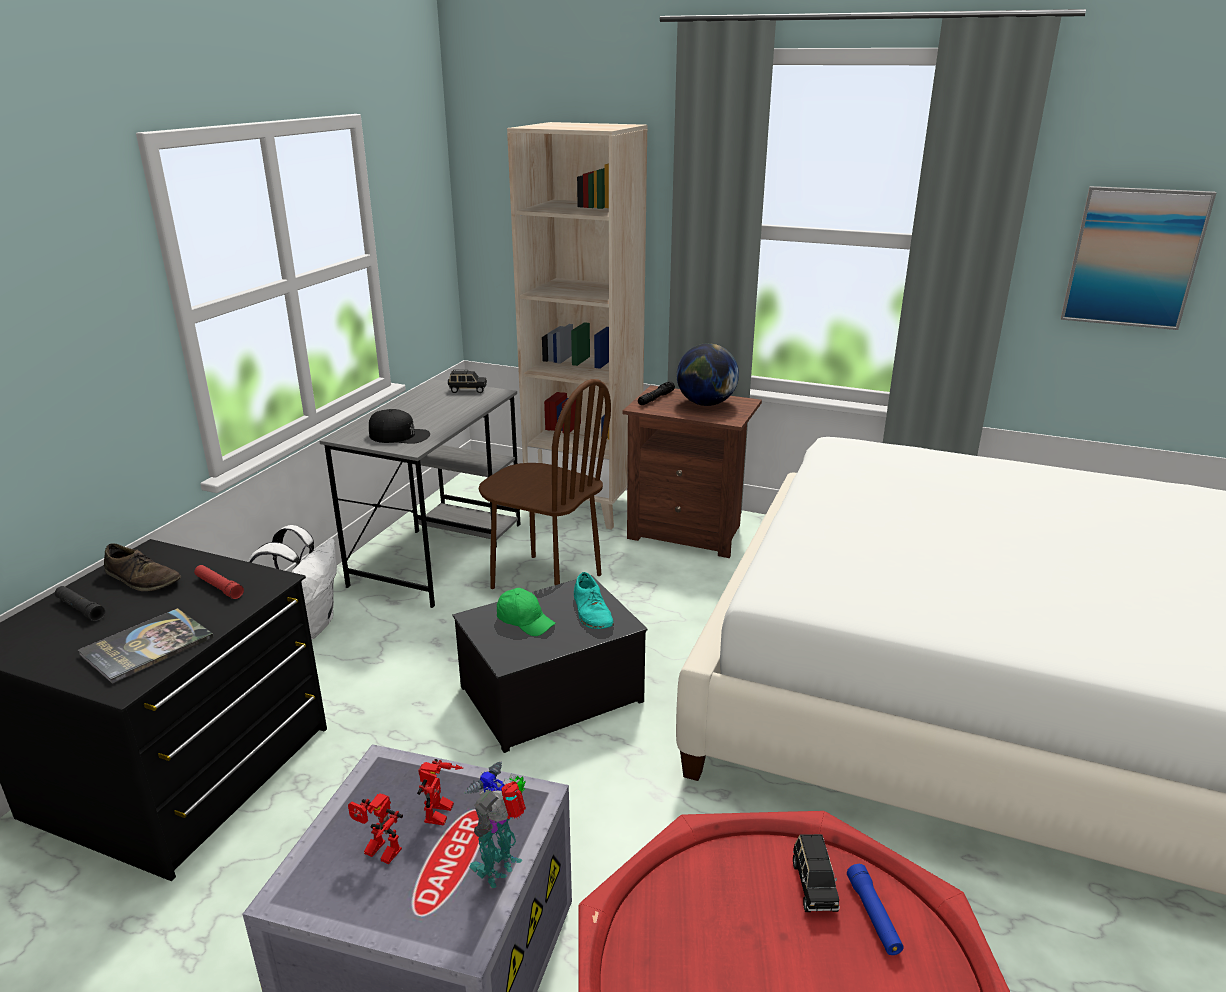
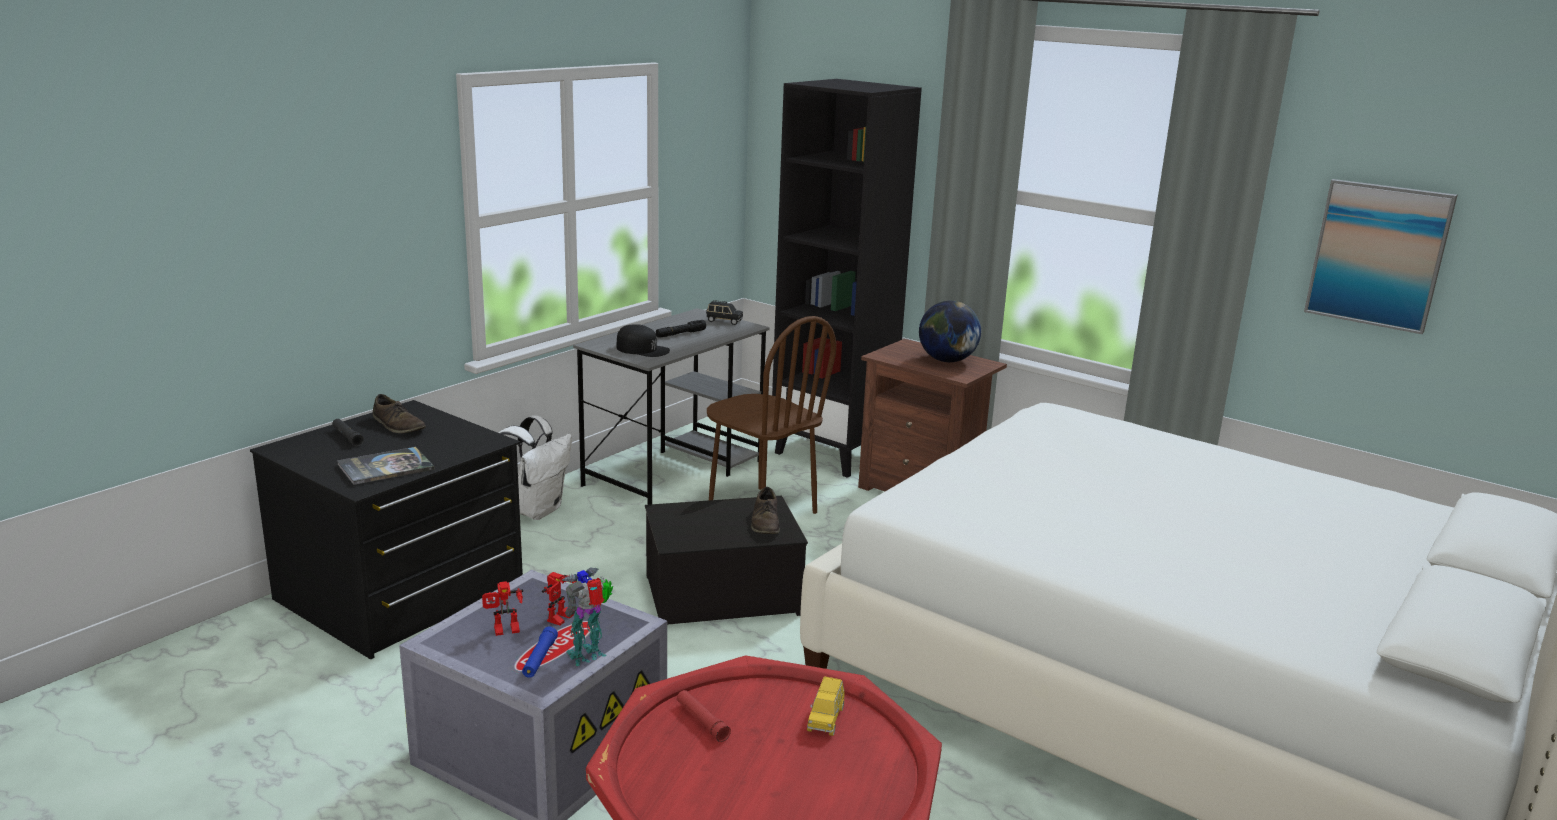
camera: 15 degrees right, 5 degrees down
red flashlight [194,565,244,599] -> red flashlight moved to [677,690,731,742]
toy robot [348,794,403,864] -> toy robot turned 60 degrees counterclockwise [482,581,523,636]
green cap [497,588,555,636] -> none
beige bookcase [507,122,647,530] -> black bookcase [772,79,922,478]
turquoise shoe [574,572,614,629] -> brown shoe [751,487,780,534]
black flashlight [638,381,675,405] -> black flashlight moved to [656,320,706,338]
black toy car [793,834,840,912] -> yellow toy car [807,676,845,736]
blue flashlight [847,864,904,955] -> blue flashlight moved to [522,626,558,678]

